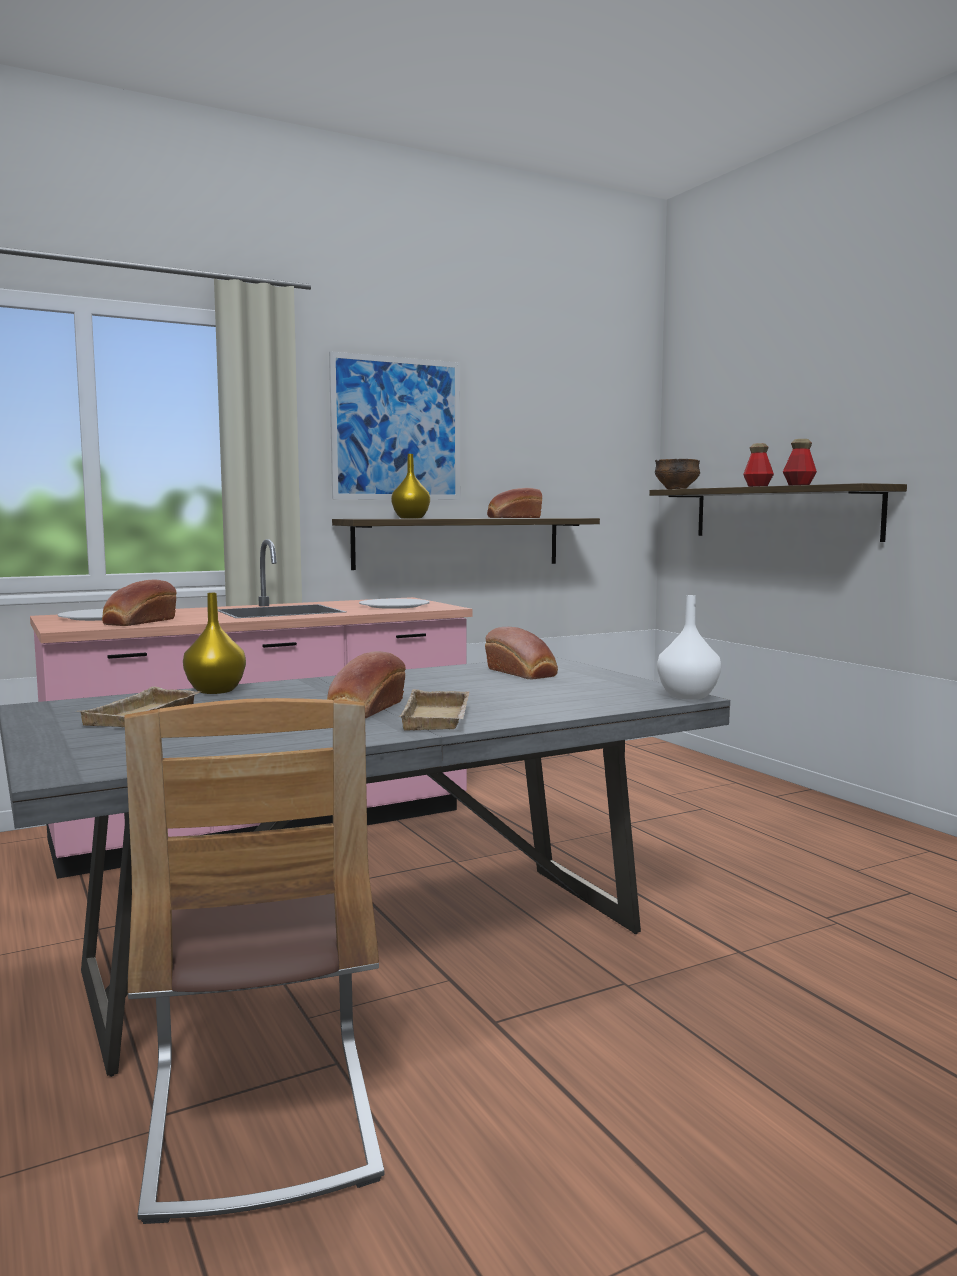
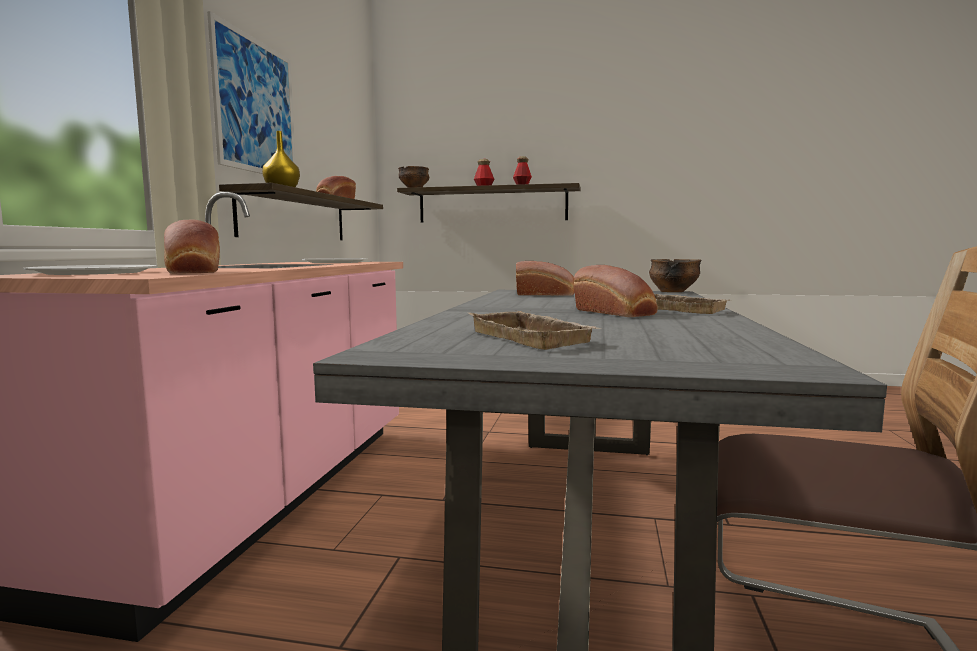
camera: 50 degrees left, 0 degrees up
yellow vase [183,593,246,694] -> none
white vase [657,595,721,700] -> bowl [649,259,701,292]

